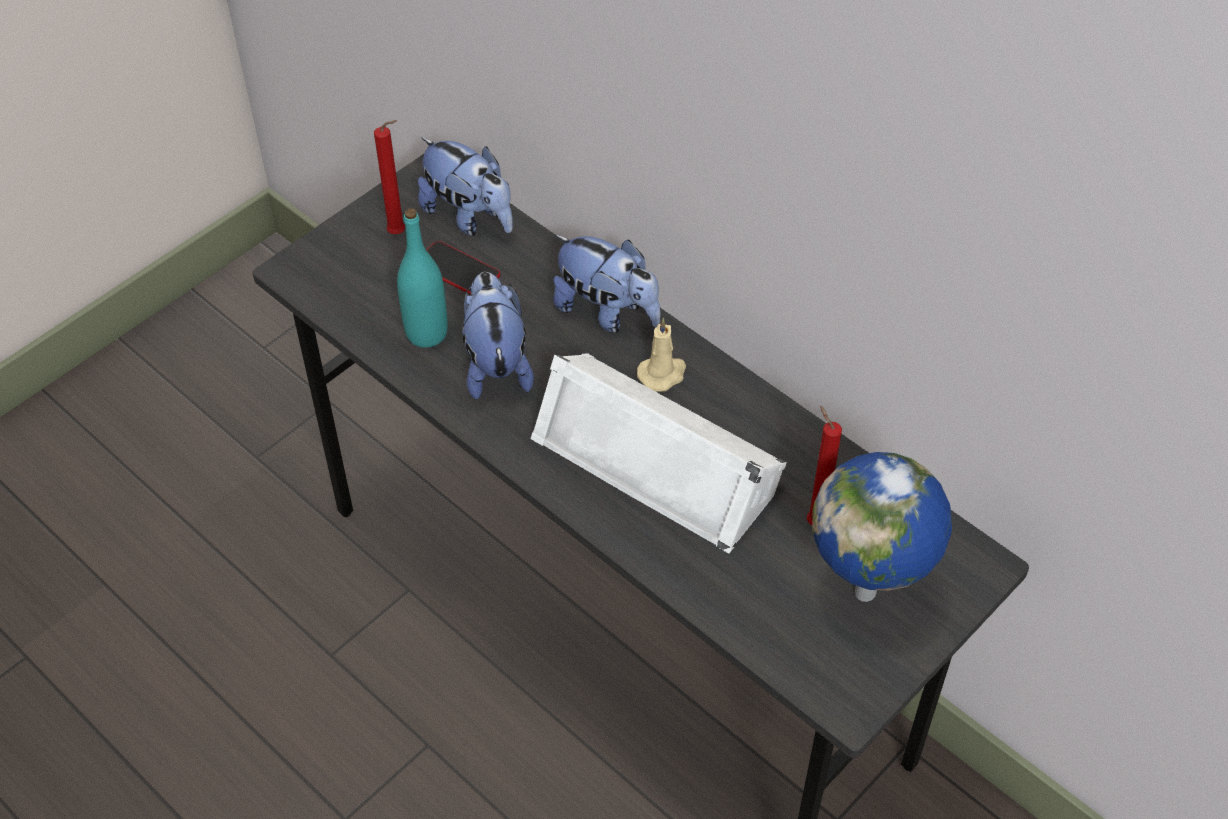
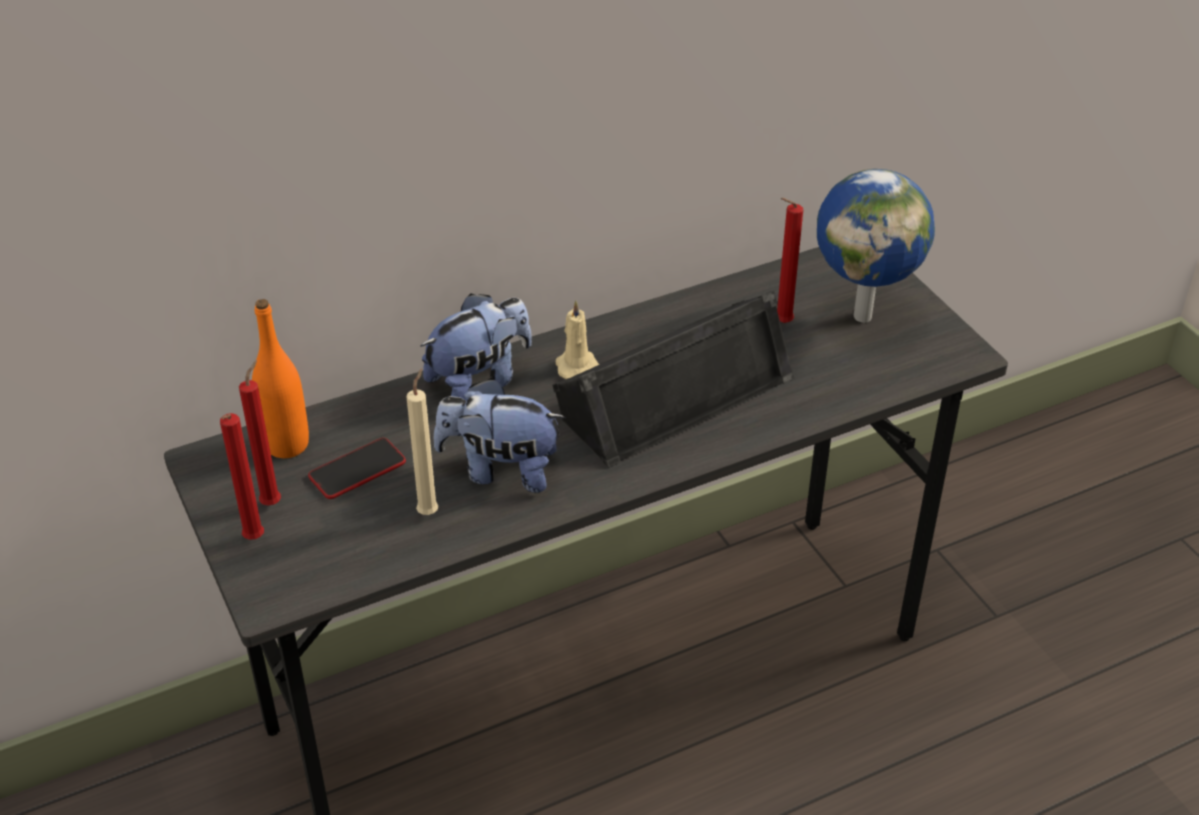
camera: 70 degrees left, 10 degrees down
turquoise bottle [397,208,448,348] -> beige candle [406,369,438,515]
plush toy [418,137,513,236] -> orange bottle [252,299,309,458]
white speaker [531,353,787,554] -> black speaker [552,291,795,468]
none -> red candle [220,413,264,540]

